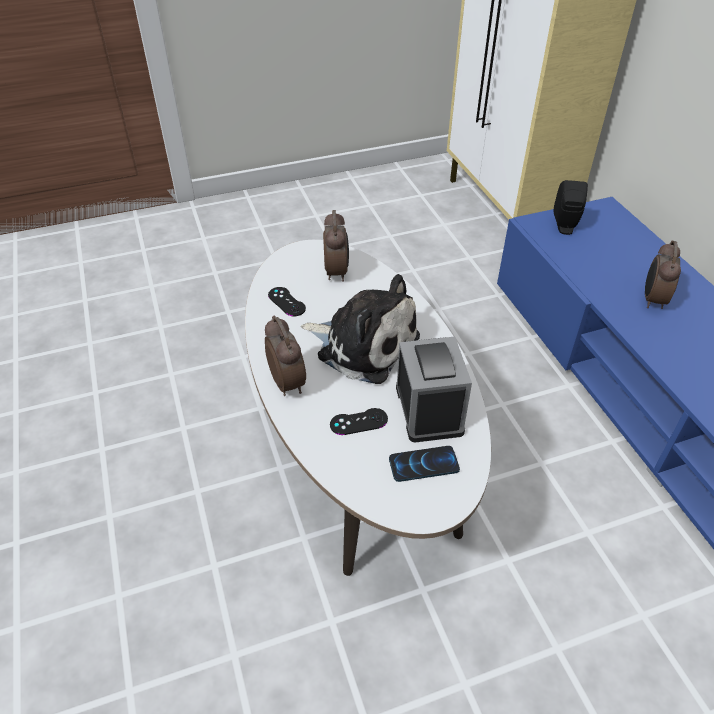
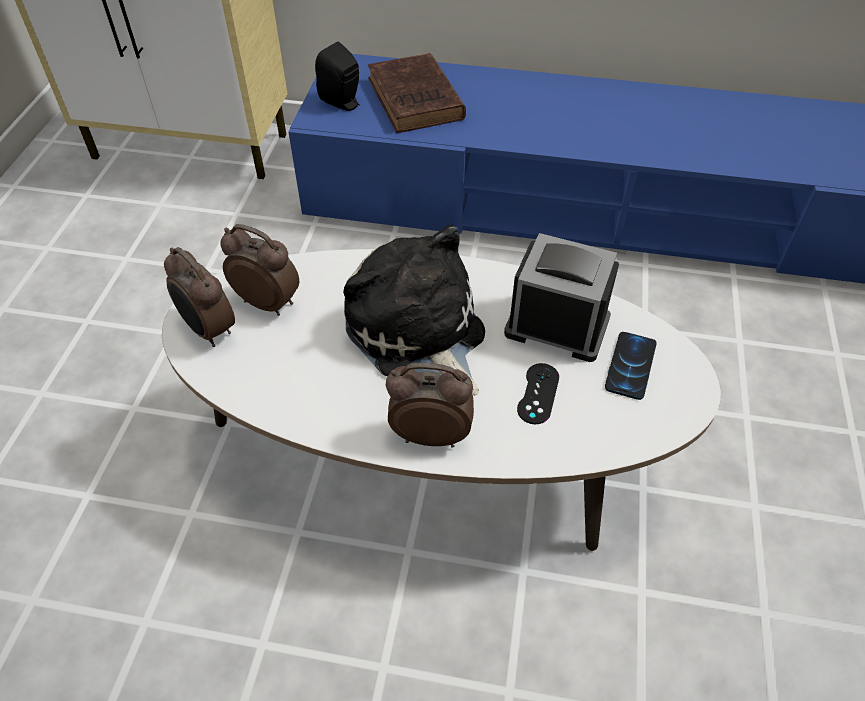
camera: 60 degrees left, 5 degrees up
black game controller [268,287,306,316] -> none
plush toy [301,274,420,384] -> plush toy turned 90 degrees counterclockwise [343,225,485,396]
alarm clock [645,241,681,309] -> alarm clock moved to [164,247,235,347]
none -> brown book [368,53,466,133]

